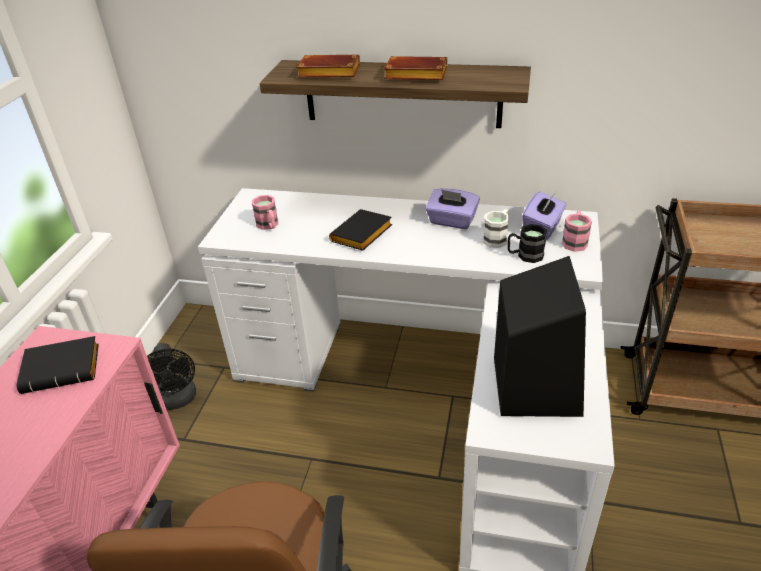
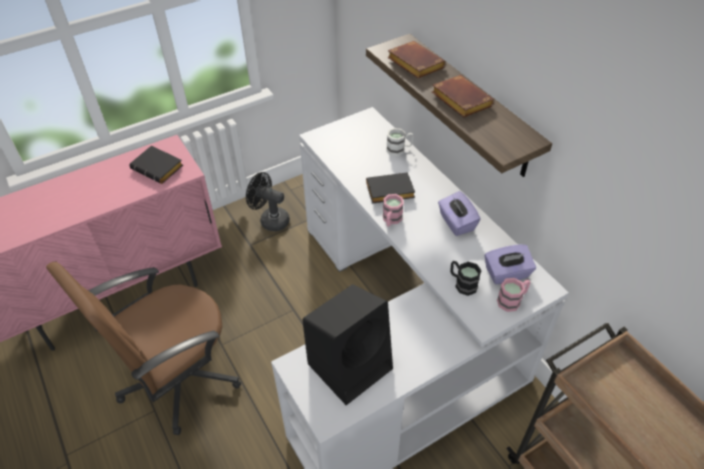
camera: 45 degrees right, 10 degrees up
black fan [147,343,196,410] -> black fan turned 90 degrees clockwise [246,172,290,231]
pink mug [252,195,278,230] -> pink mug moved to [383,194,404,227]
white mug [483,209,509,248] -> white mug moved to [386,128,414,156]

